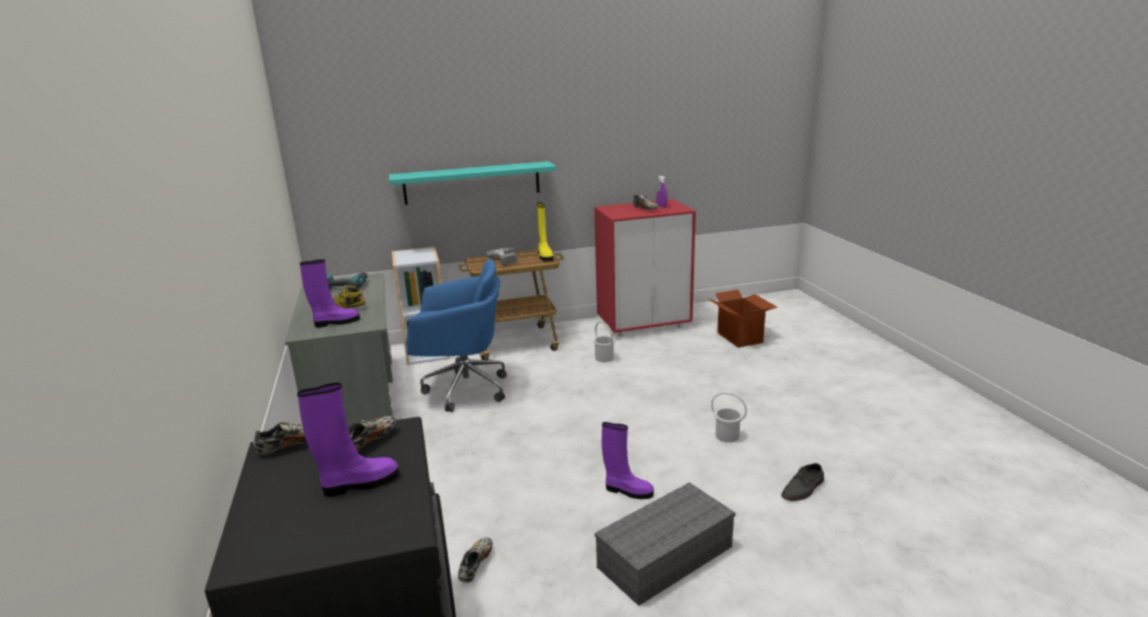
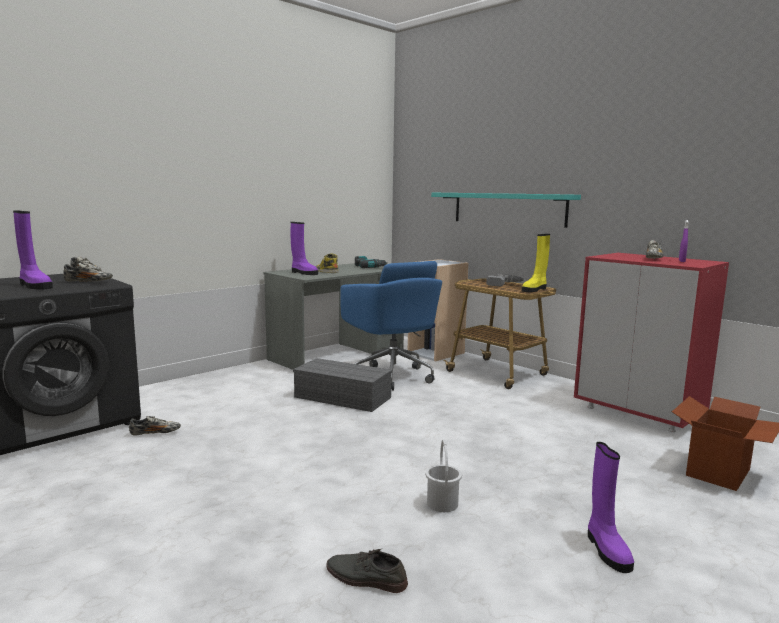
camera: 60 degrees right, 10 degrees down
white bucket [593,321,615,362] -> none
grey storage box [595,482,735,606] -> grey storage box moved to [293,358,392,412]
purple boot [602,422,654,499] -> purple boot moved to [588,442,634,573]

